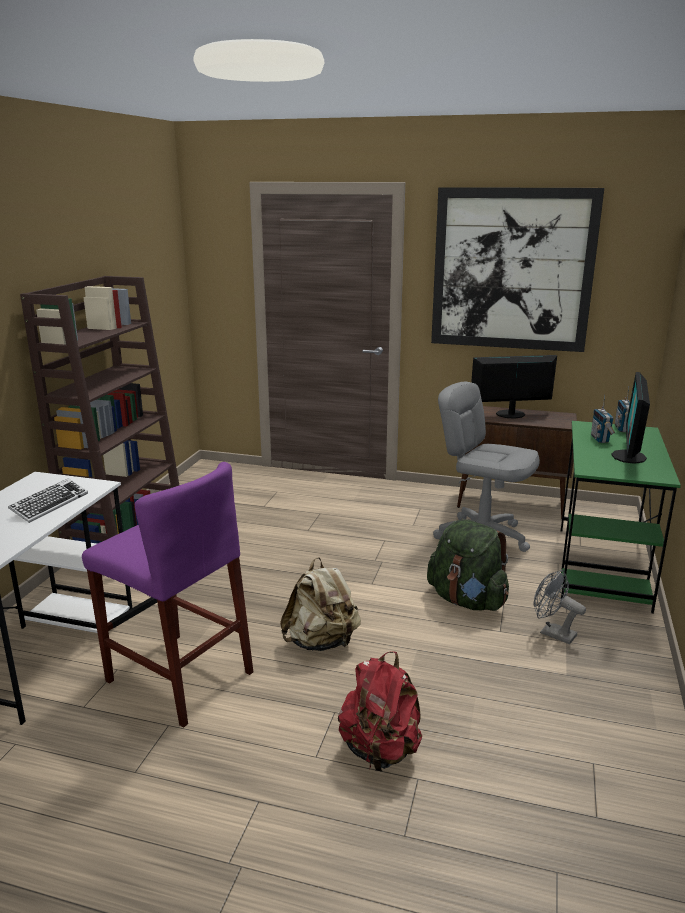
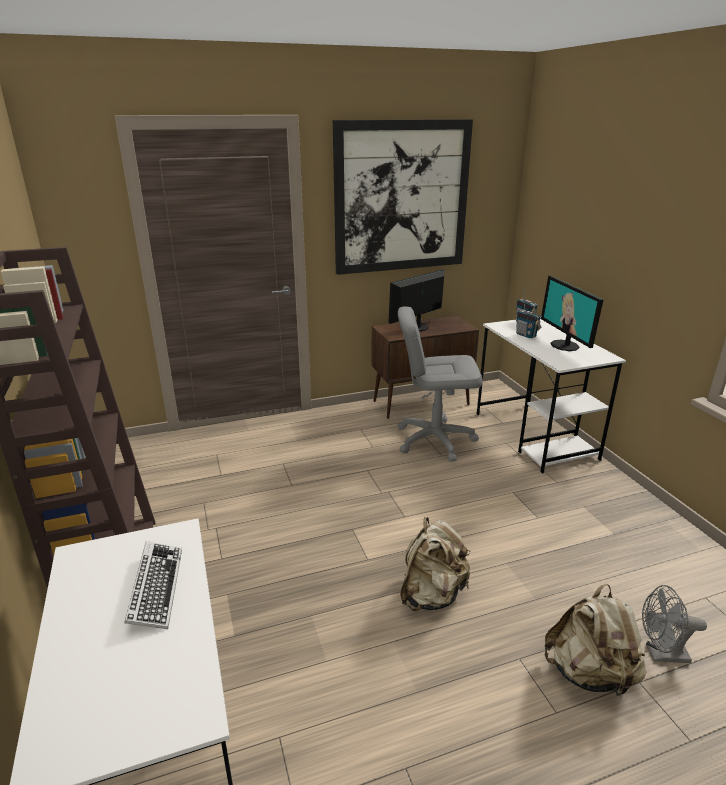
camera: 35 degrees left, 5 degrees up
purple stool [82,462,253,728] -> none
red backpack [338,651,422,772] -> beige backpack [545,584,646,698]
green backpack [427,519,509,611] -> none
grey fan [533,570,586,644] -> grey fan moved to [642,585,707,663]
green desk [561,421,681,614] -> white desk [477,318,626,474]

